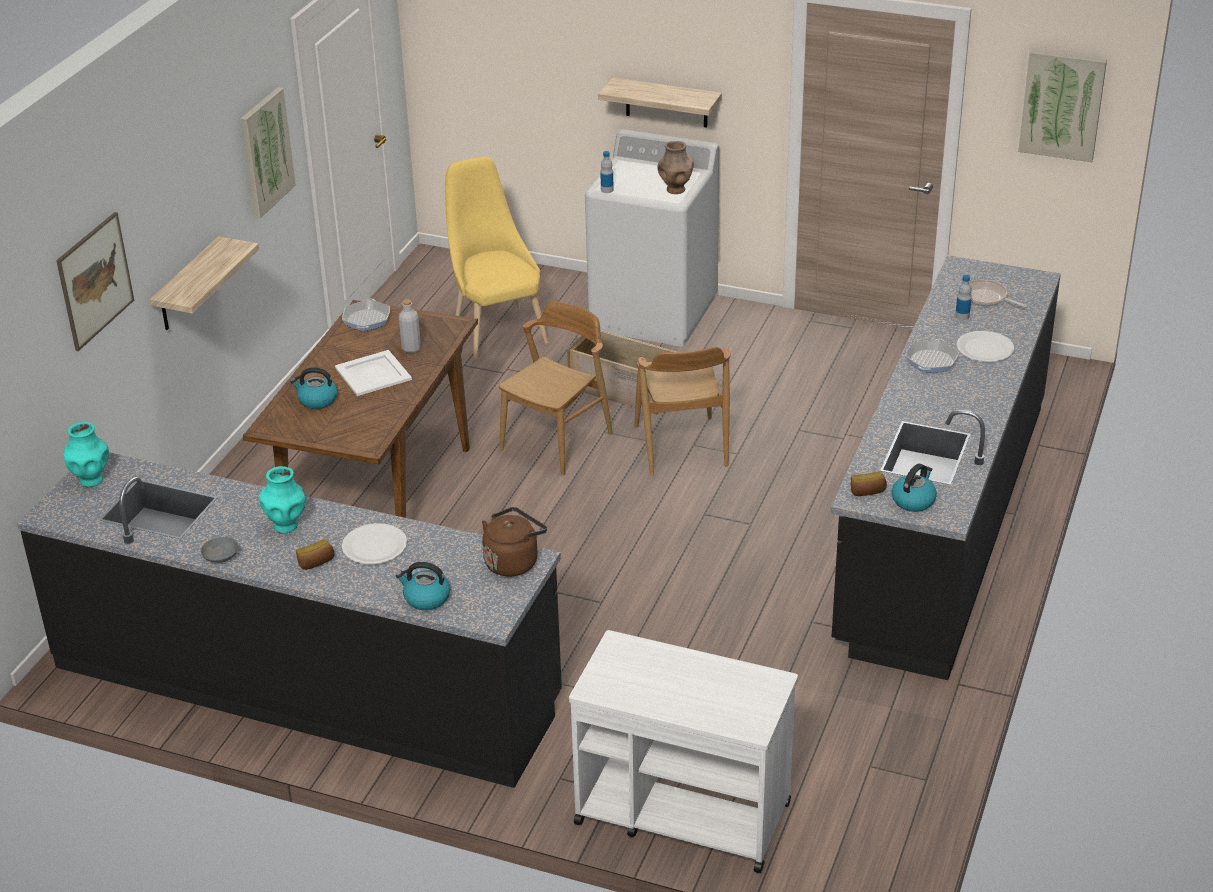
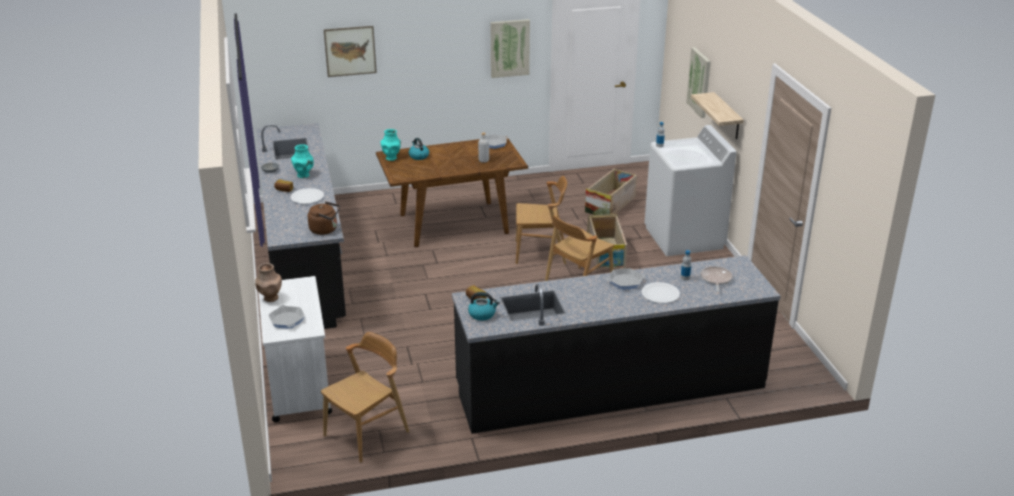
camera: 55 degrees right, 5 degrees down
turquoise vase [64,422,109,487] -> turquoise vase moved to [380,129,401,161]
shelf [150,236,259,330] -> none
white tray [335,350,412,396] -> none
kettle [396,562,450,610] -> none
yellow chair [445,157,548,360] -> crate [585,169,637,215]
brown vase [658,141,693,194] -> brown vase moved to [255,263,282,302]
picture [1018,50,1107,162] -> picture moved to [686,47,711,118]
none -> frying pan [269,305,305,328]
none -> brown chair [321,332,409,463]

